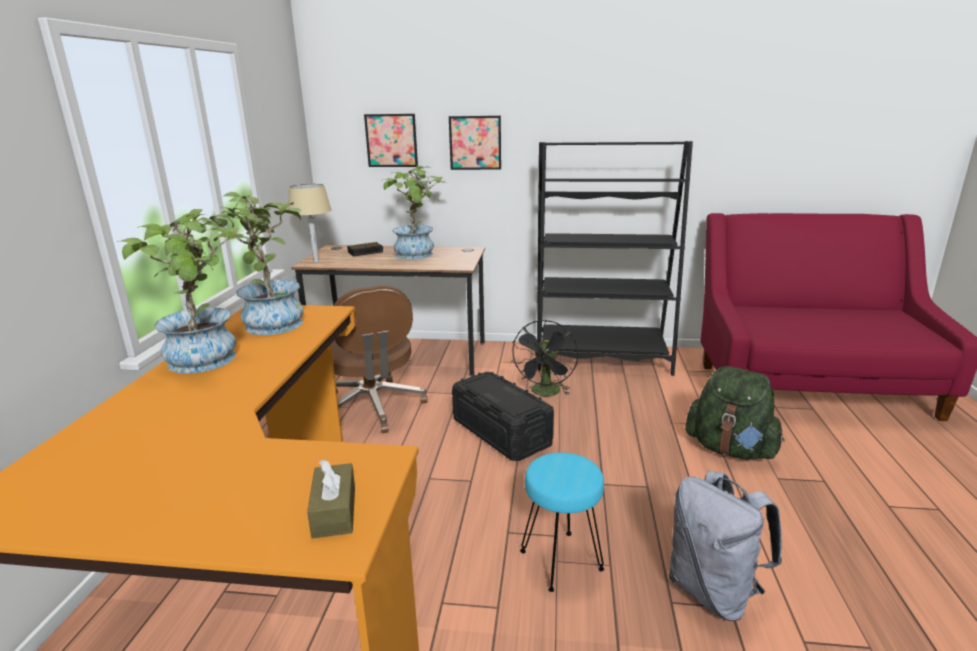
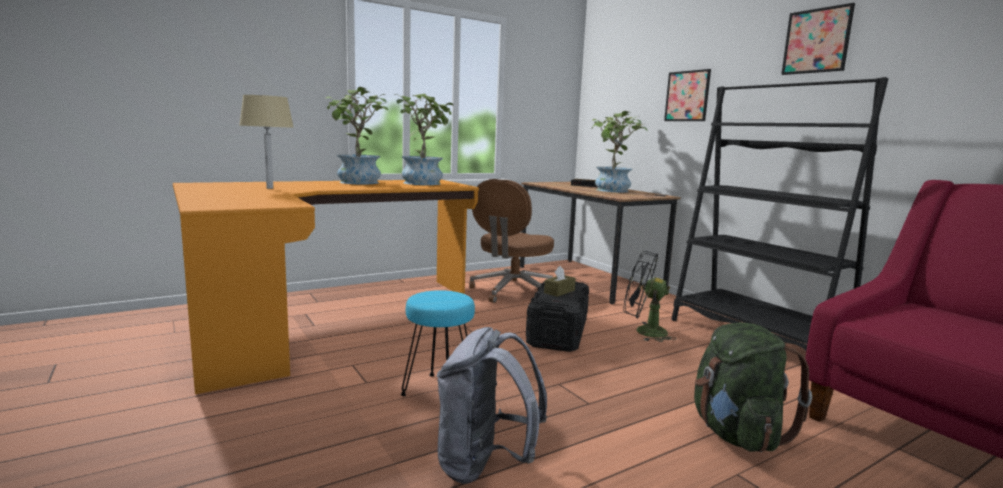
camera: 50 degrees right, 10 degrees down
beige table lamp [288,183,332,263] -> beige table lamp moved to [239,95,294,189]
brown tissue box [307,459,355,538] -> brown tissue box moved to [544,266,576,297]
picture [364,114,418,167] -> picture moved to [781,3,855,75]
black fan [511,320,578,396] -> black fan turned 45 degrees clockwise [623,251,677,342]

